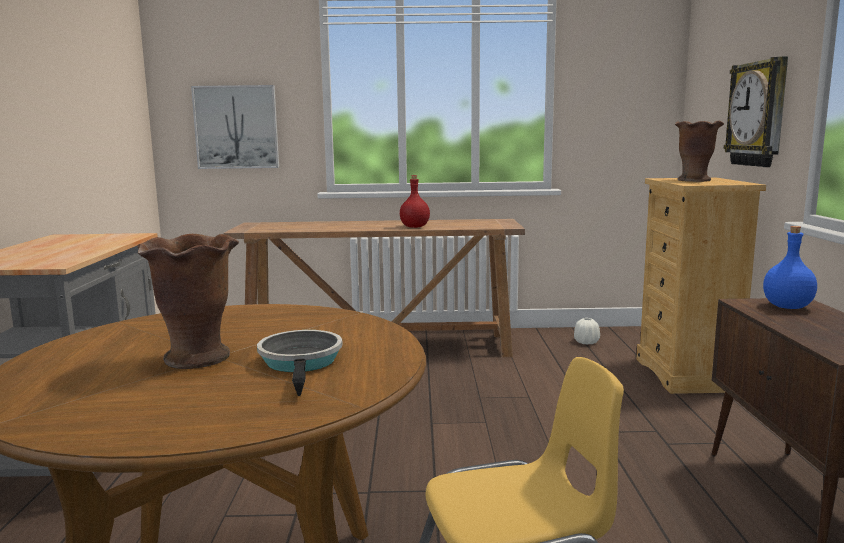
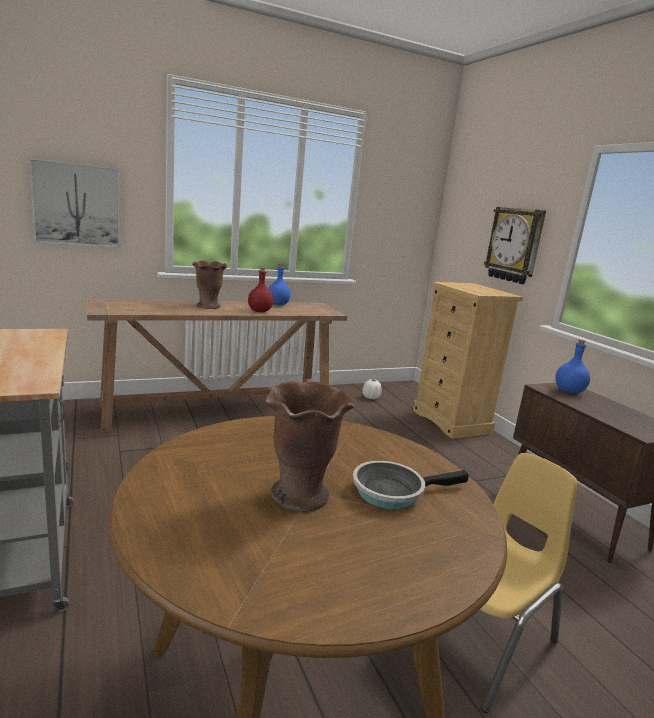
camera: 25 degrees left, 5 degrees up
frying pan [257,330,342,396] -> frying pan turned 75 degrees counterclockwise [353,461,469,509]
brown vase [675,121,724,182] -> brown vase moved to [192,260,227,309]
none -> blue bottle [268,264,291,305]

